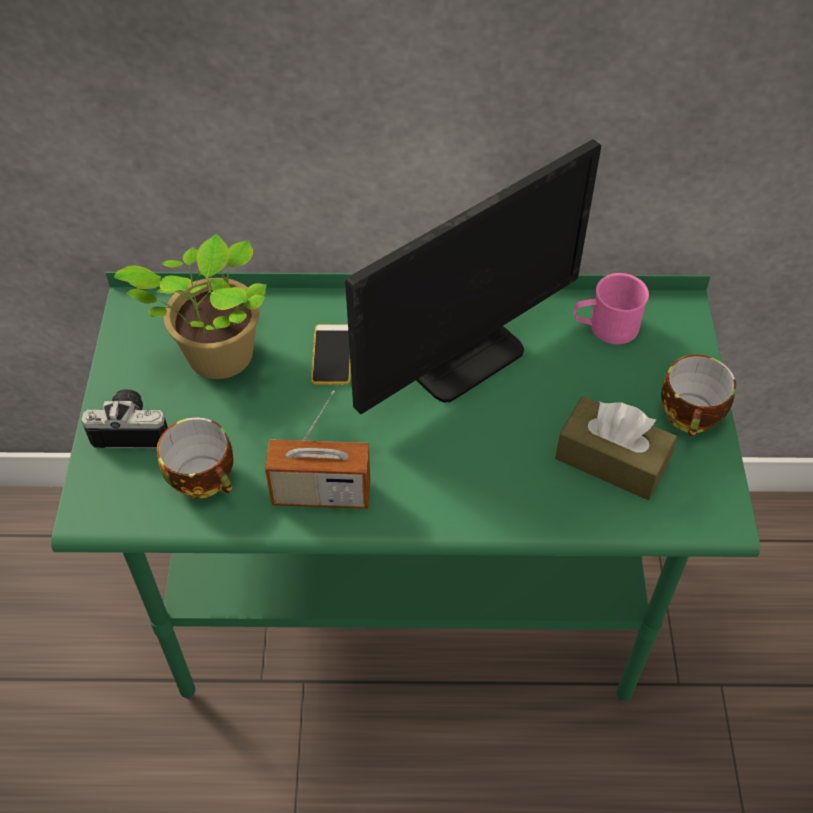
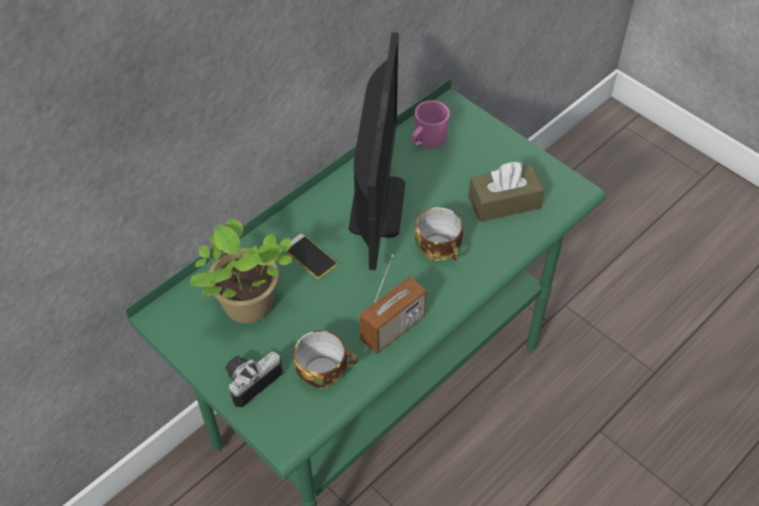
camera: 45 degrees left, 0 degrees up
cup [661,355,736,437] -> cup moved to [415,207,463,261]

